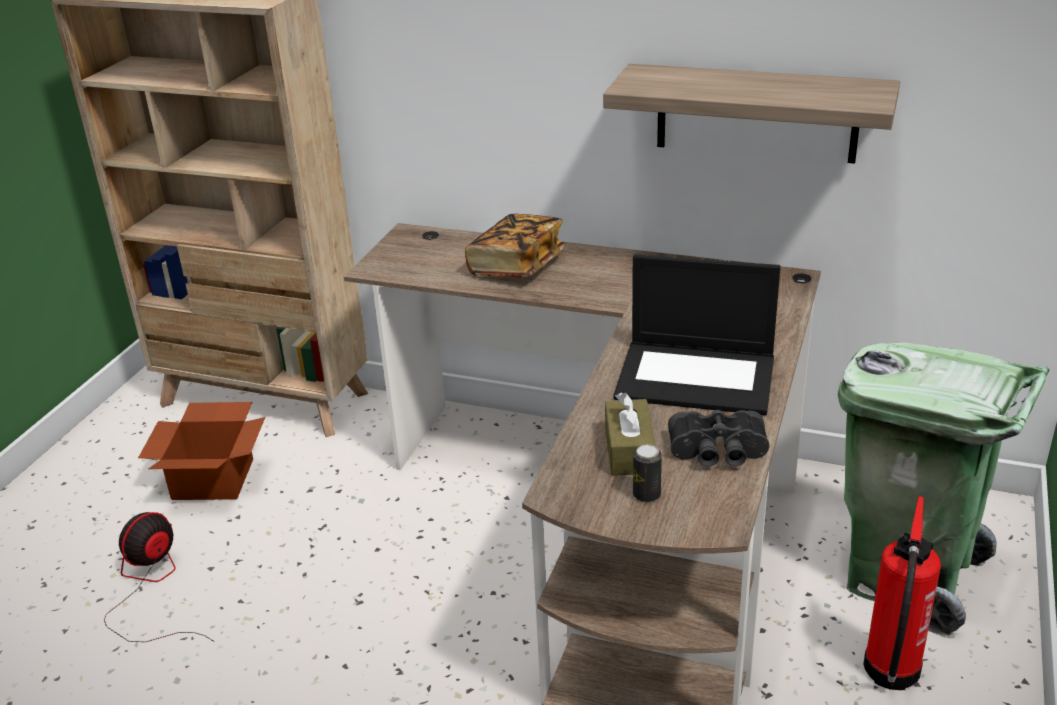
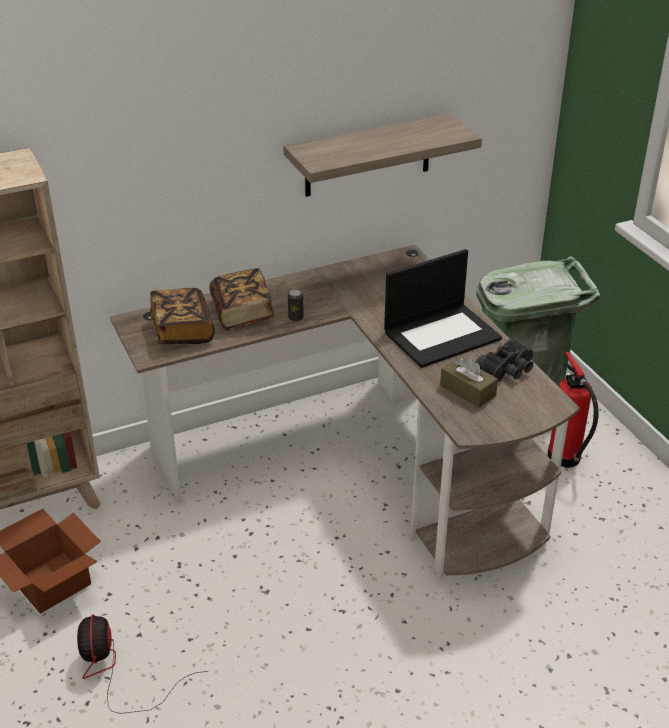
camera: 45 degrees left, 5 degrees up
can [633,444,662,502] -> can moved to [288,289,304,322]
none -> book [150,288,215,344]

